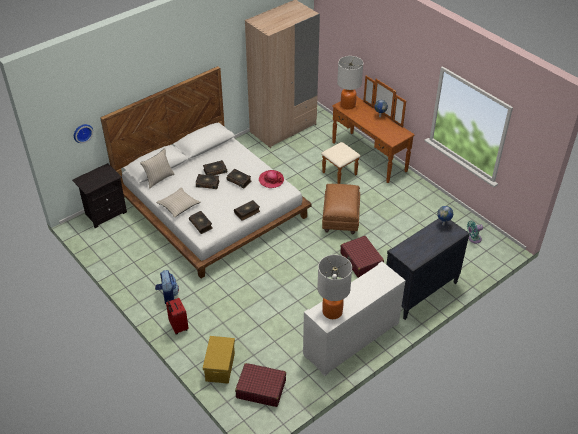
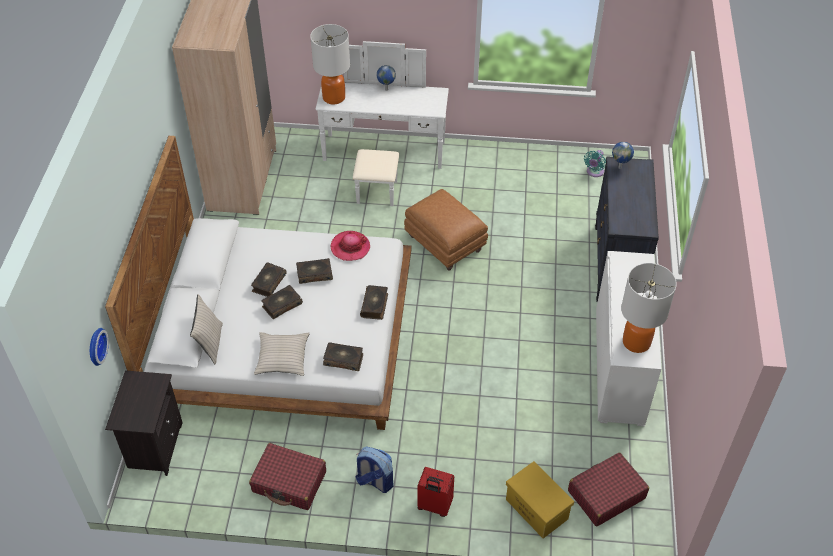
camera: 45 degrees left, 5 degrees up
brown dresser [321,76,415,184] -> white dresser [316,41,449,206]
red suitcase [340,236,384,278] -> red suitcase moved to [249,443,326,510]

